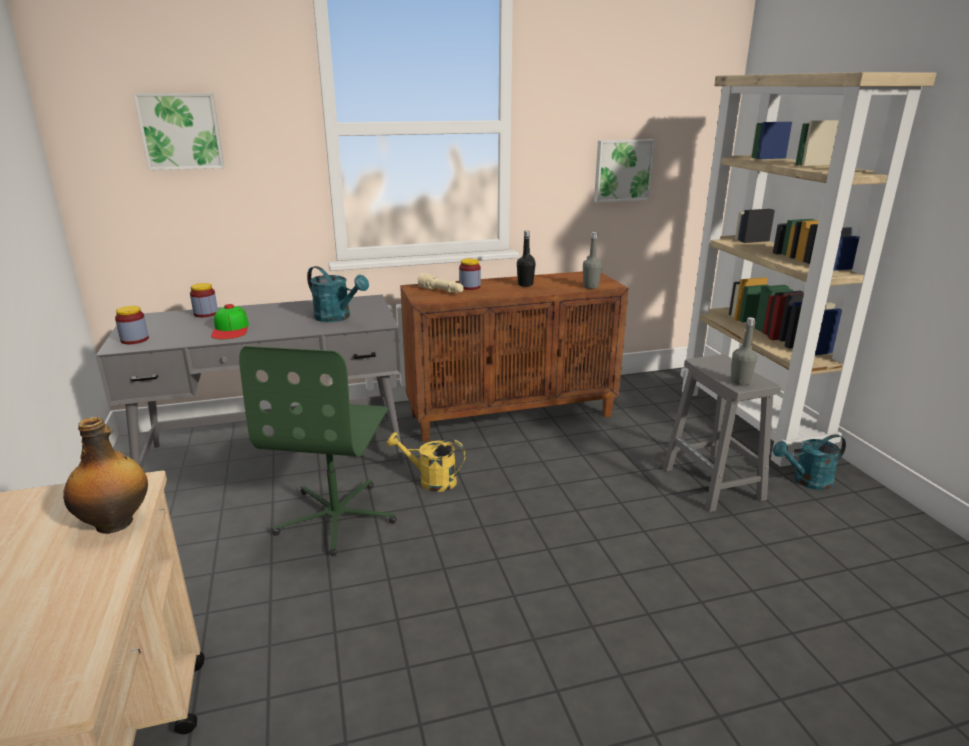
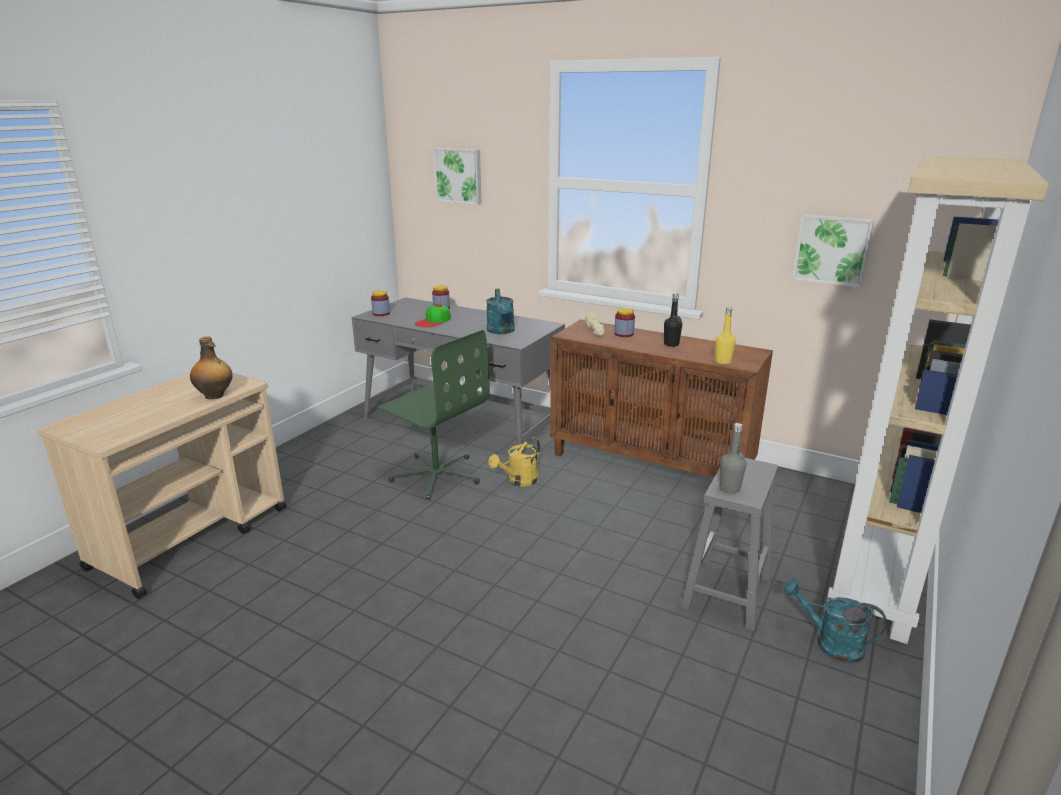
camera: 45 degrees right, 0 degrees up
green office chair [239,346,396,556] -> green office chair turned 105 degrees counterclockwise [377,330,490,500]
yellow watering can [387,432,466,492] -> yellow watering can turned 105 degrees counterclockwise [488,437,540,487]
grey bottle [583,232,602,289] -> yellow bottle [715,307,736,364]

